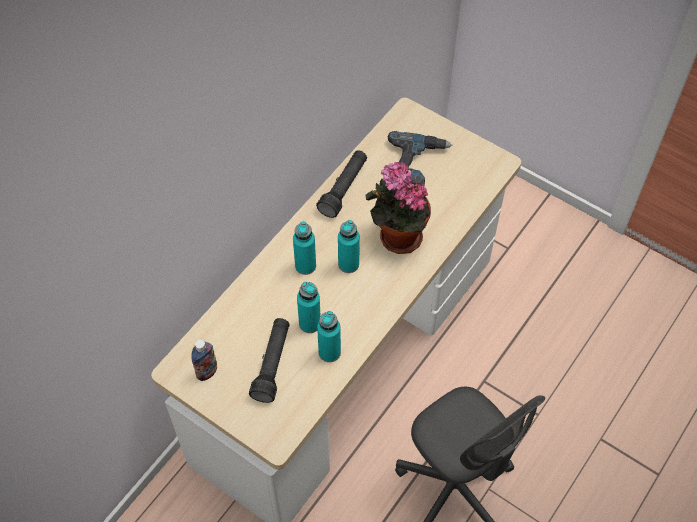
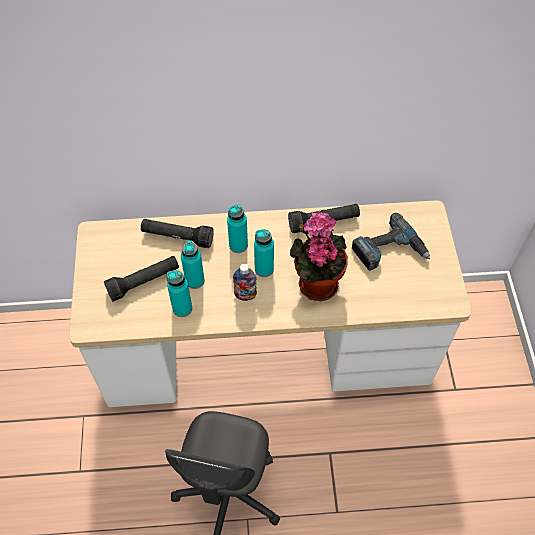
camera: 50 degrees right, 0 degrees up
bottle [191,339,217,381] -> bottle moved to [233,264,257,301]
none -> black flashlight [141,219,214,248]

